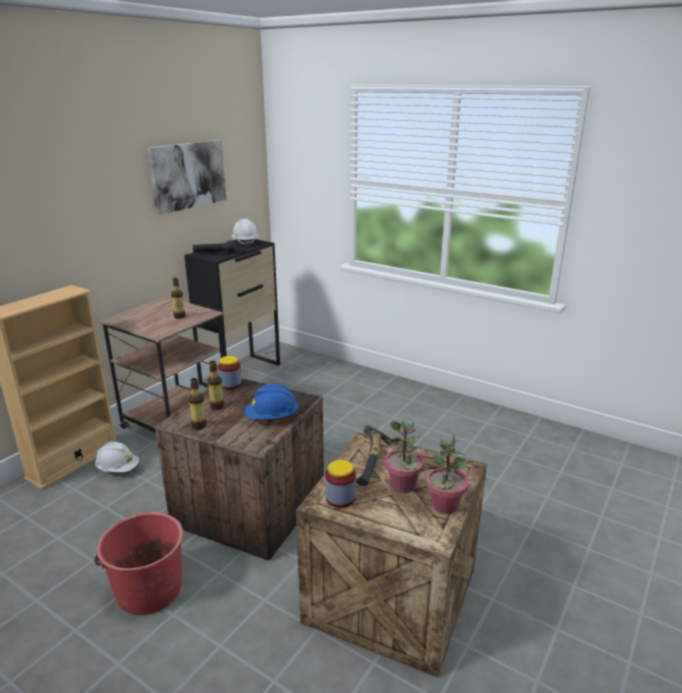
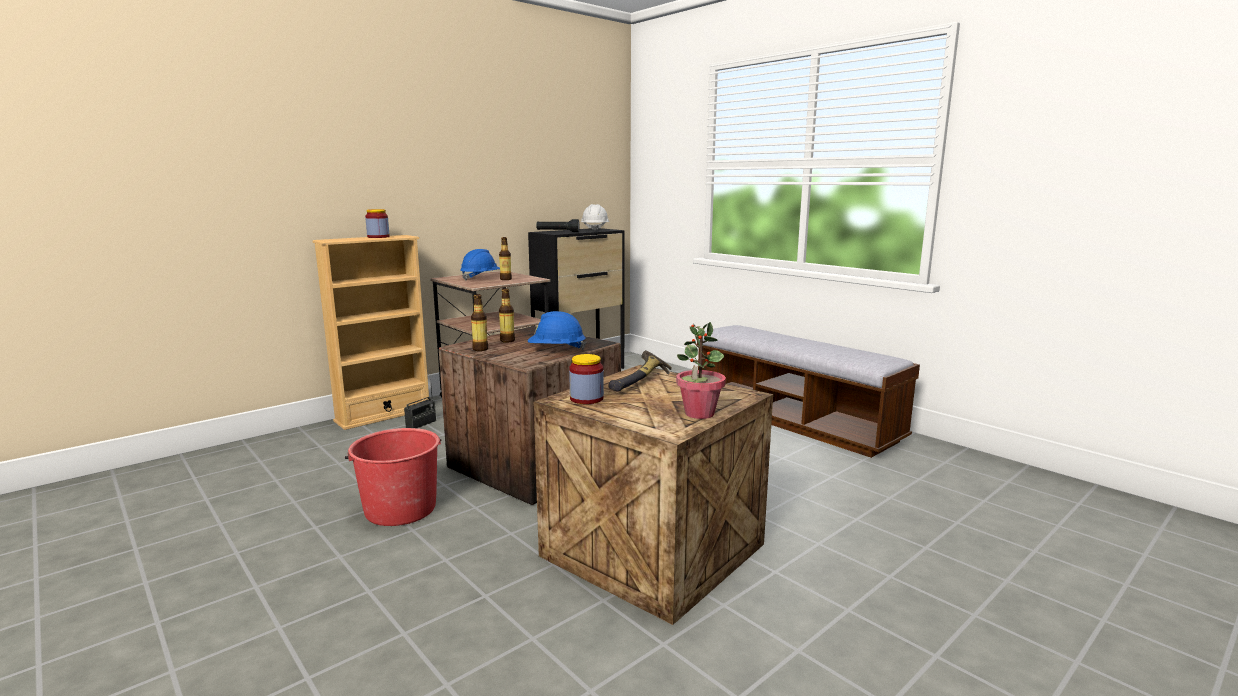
camera: 15 degrees right, 10 degrees down
white hard hat [95,442,139,472] -> radio [404,379,436,428]
picture [147,140,226,215] -> none
jar [218,356,242,389] -> jar moved to [365,209,390,238]
potted plant [384,420,424,493] -> none
none -> blue hard hat [460,249,500,280]
none -> bench [697,325,920,458]

